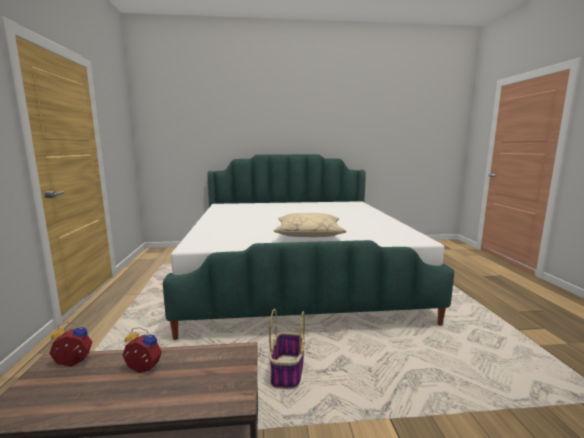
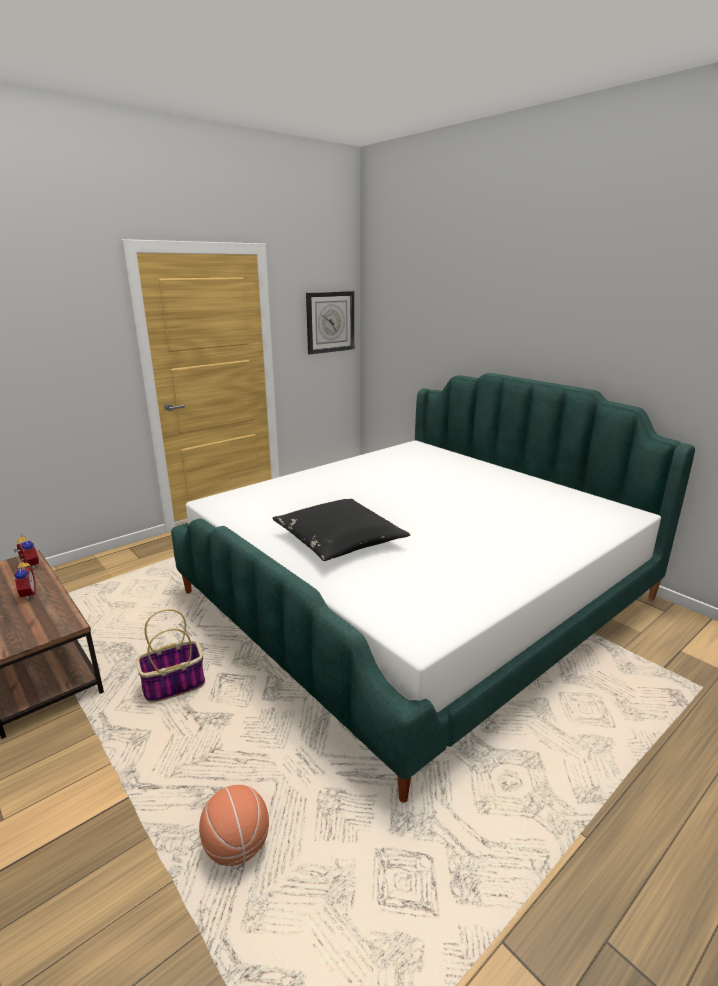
camera: 55 degrees right, 10 degrees up
beige pillow [274,213,347,237] -> black pillow [272,499,410,561]
none -> basketball [199,785,269,866]
none -> wall clock [306,291,354,354]

